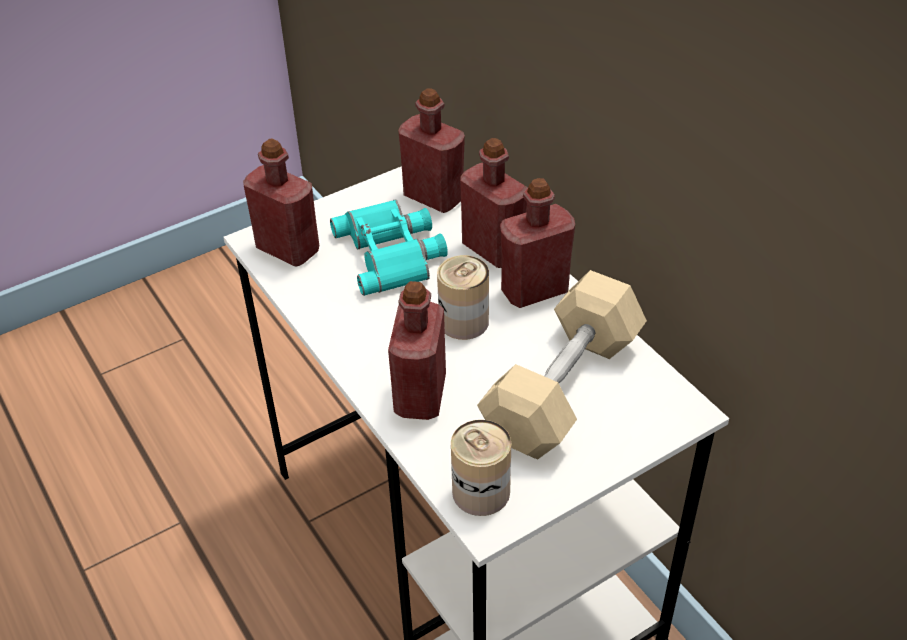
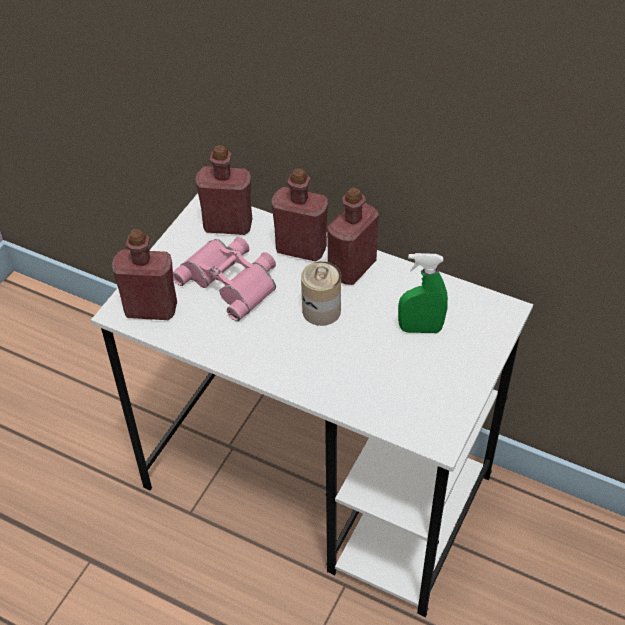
camera: 30 degrees left, 5 degrees up
turquoise binoculars [330,199,448,296] -> pink binoculars [173,237,276,321]
red bottle [388,281,446,420] -> none
can [451,420,511,516] -> none
beige dumbbell [477,270,647,460] -> green spray bottle [398,253,448,333]

